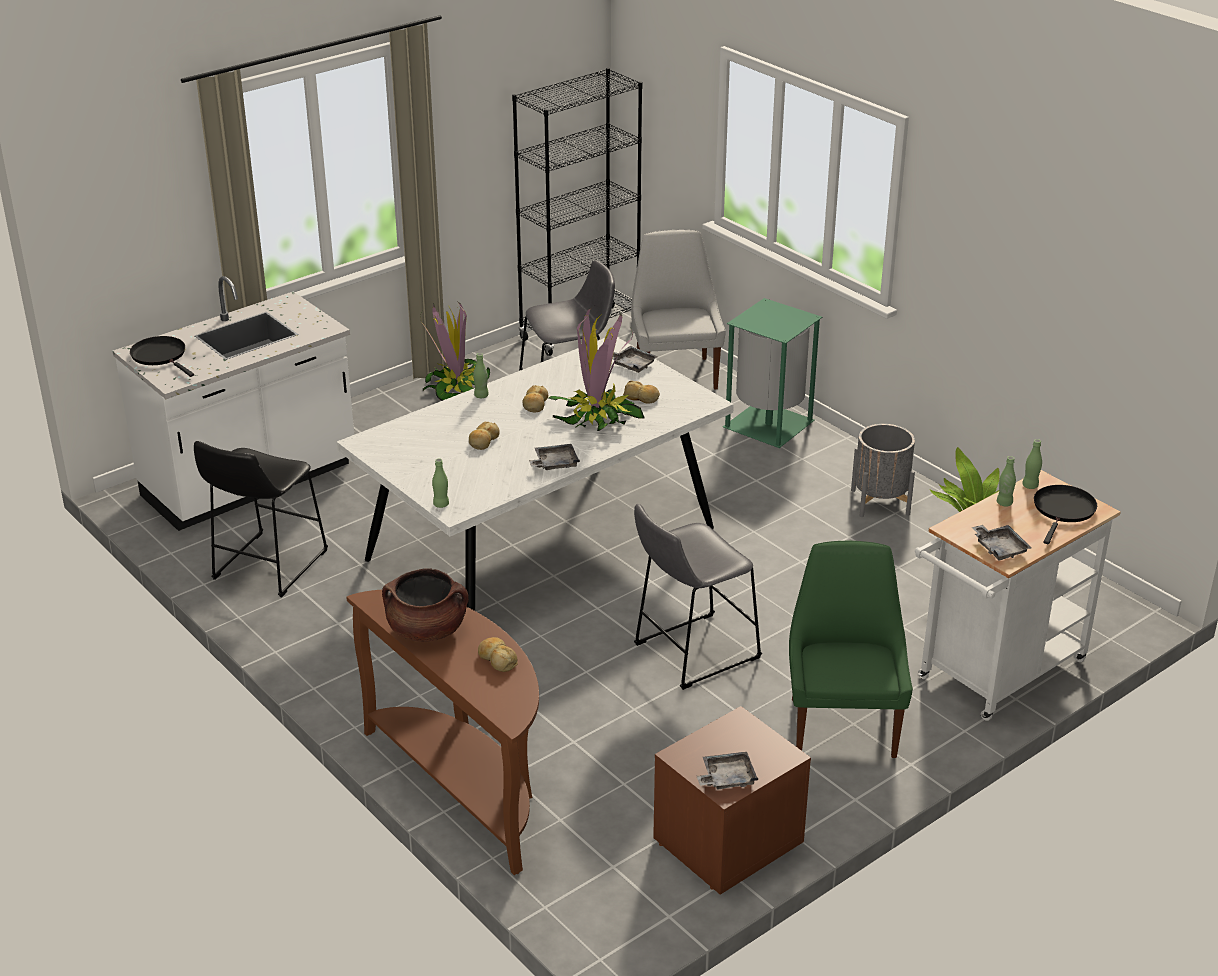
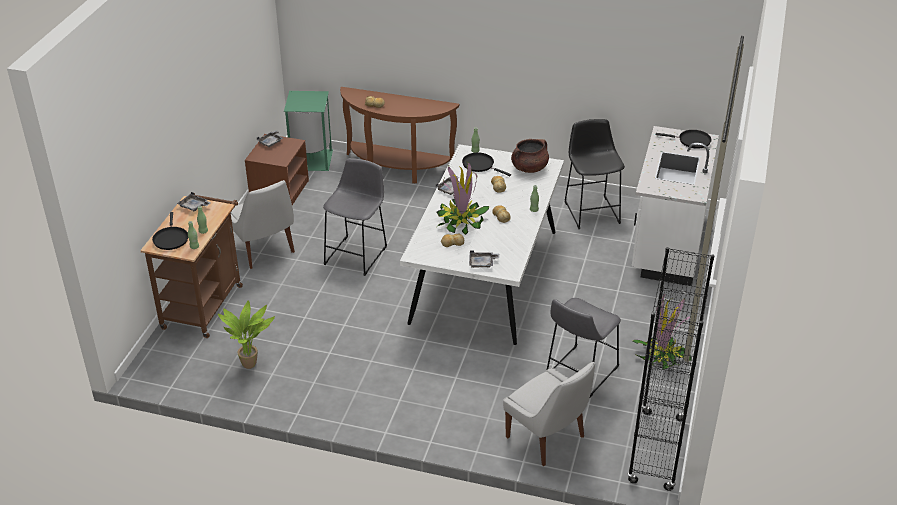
camera: 145 degrees right, 5 degrees up
brown cooking pot [382,568,469,642] -> brown cooking pot moved to [511,139,549,173]
green trash can [723,298,822,448] -> green trash can moved to [284,91,333,171]
green chair [789,541,913,758] -> white chair [231,180,295,269]
grey planter [851,424,915,517] -> none
white cart [915,470,1121,721] -> brown cart [140,193,243,338]
none -> black frying pan [462,153,511,176]

